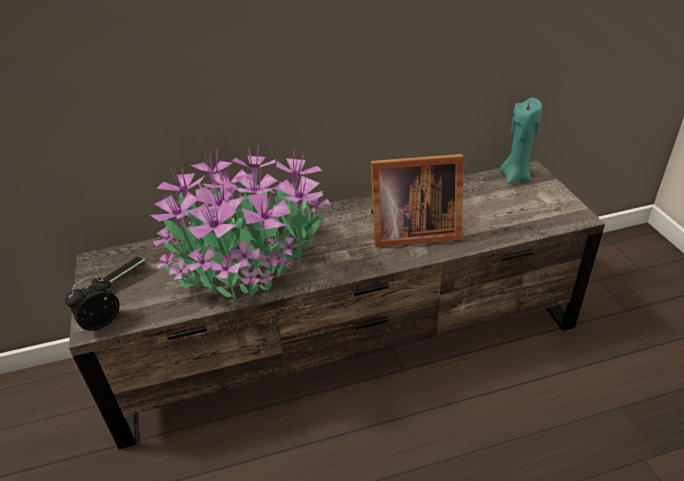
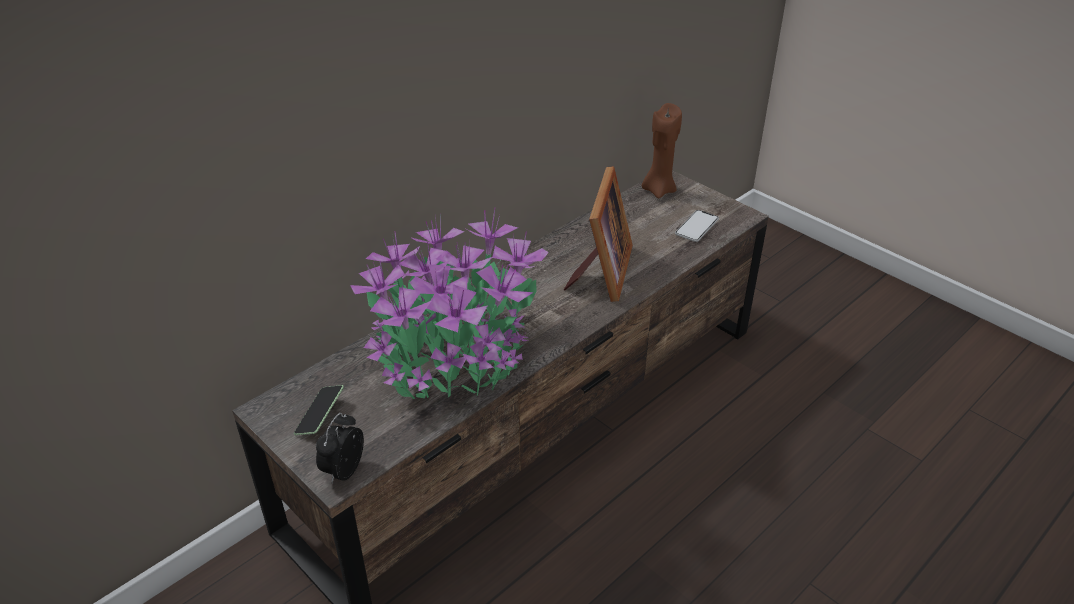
camera: 30 degrees left, 0 degrees up
picture frame [371,154,464,248] -> picture frame turned 45 degrees counterclockwise [564,166,633,302]
turquoise candle [500,98,542,184] -> brown candle [642,103,682,199]
none -> phone [675,210,719,242]

